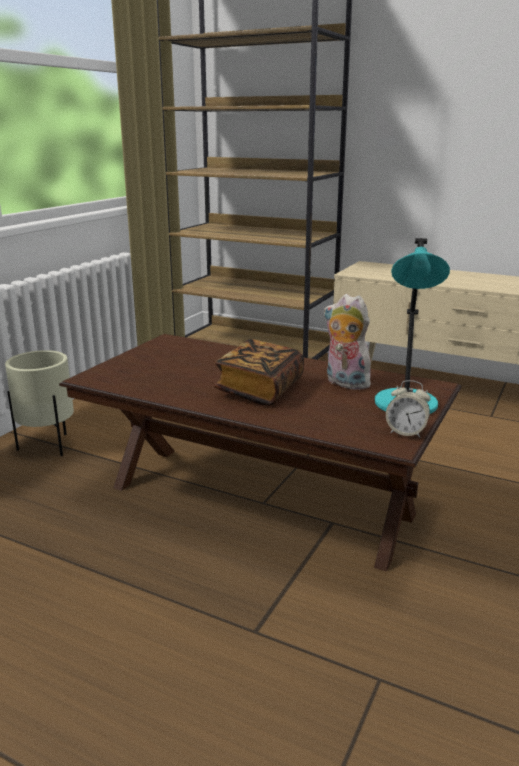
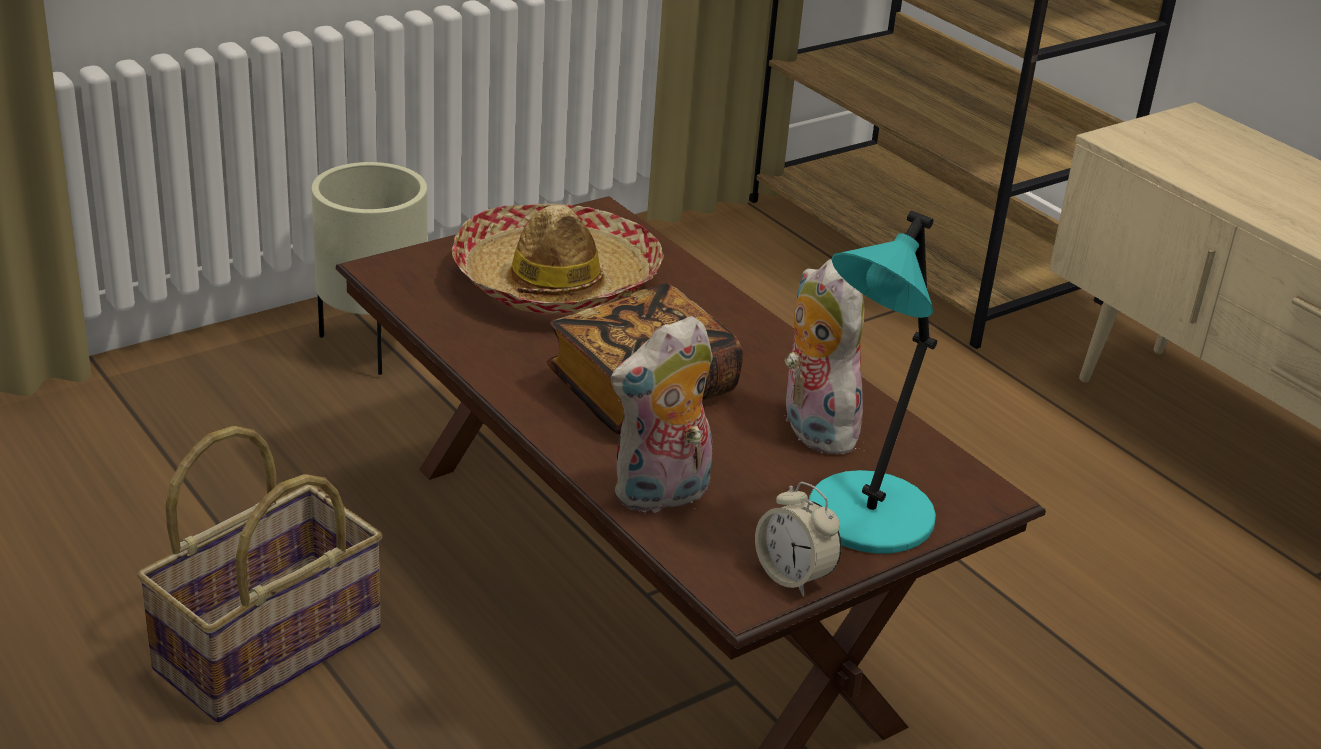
camera: 25 degrees right, 10 degrees up
none -> basket [137,426,382,723]
none -> hat [452,204,664,313]
none -> plush toy [610,316,715,513]

